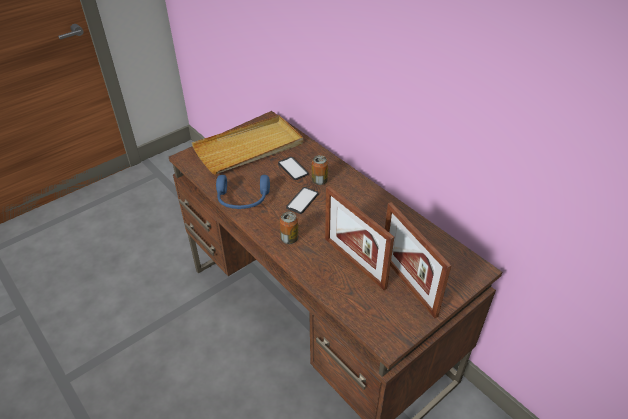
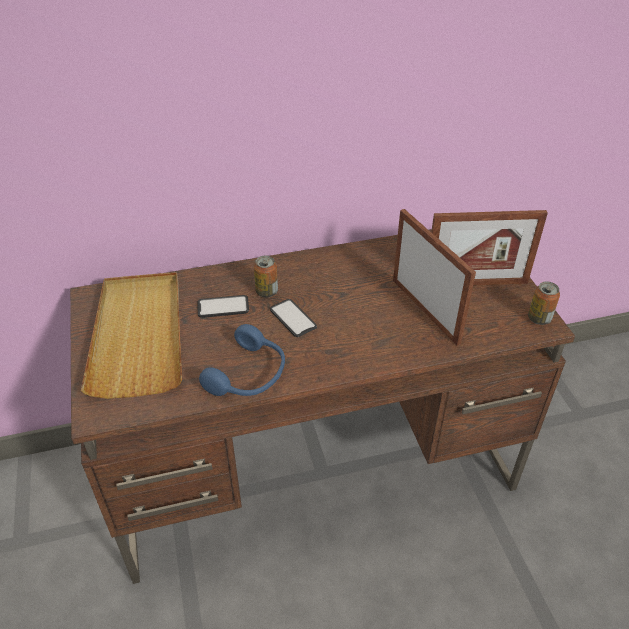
camera: 65 degrees left, 0 degrees up
can [280,212,298,244] -> can moved to [528,281,560,325]
picture frame [325,186,394,291] -> picture frame turned 105 degrees counterclockwise [393,209,476,346]

